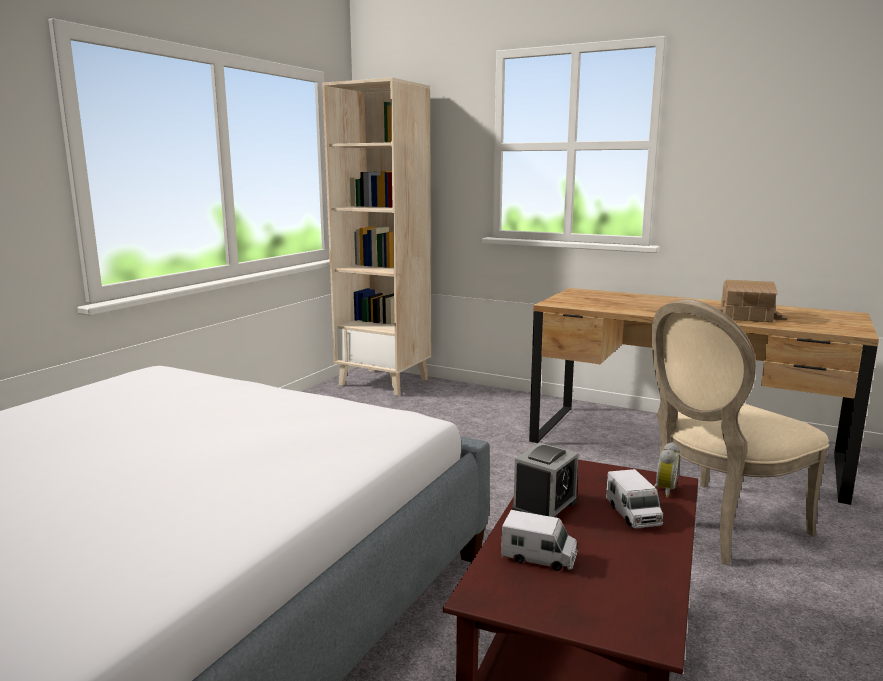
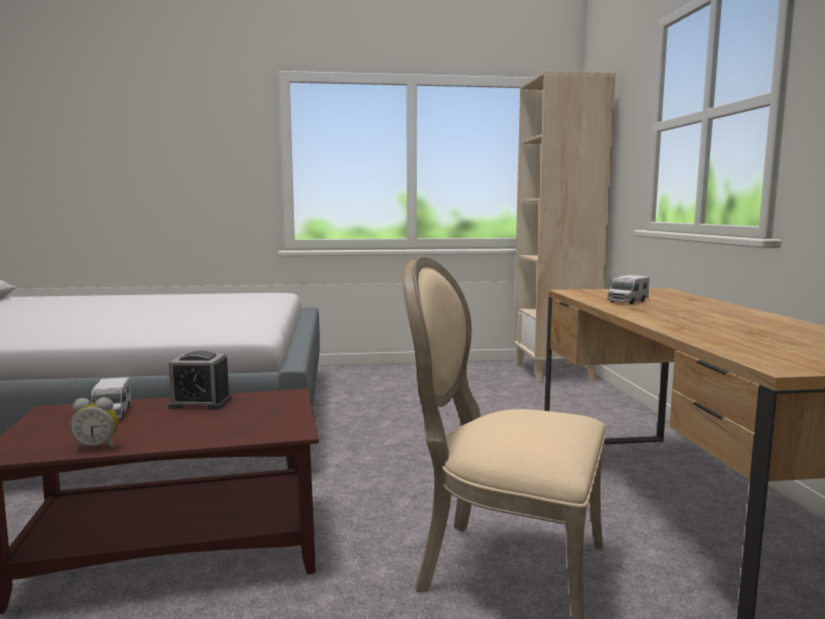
camera: 55 degrees right, 5 degrees down
toy truck [606,469,663,528] -> toy truck moved to [607,275,650,304]
alarm clock [654,442,680,497] -> alarm clock moved to [70,397,118,451]
toy house [717,280,787,322] -> none

